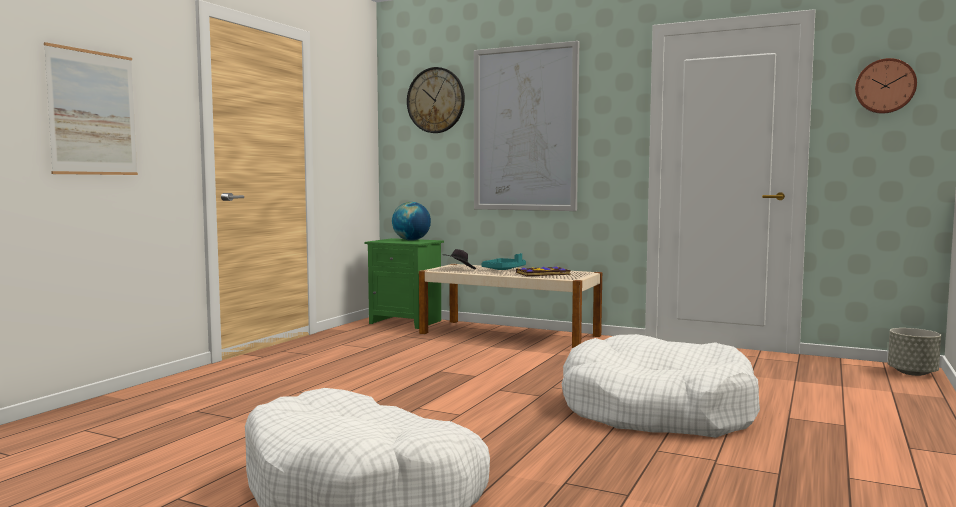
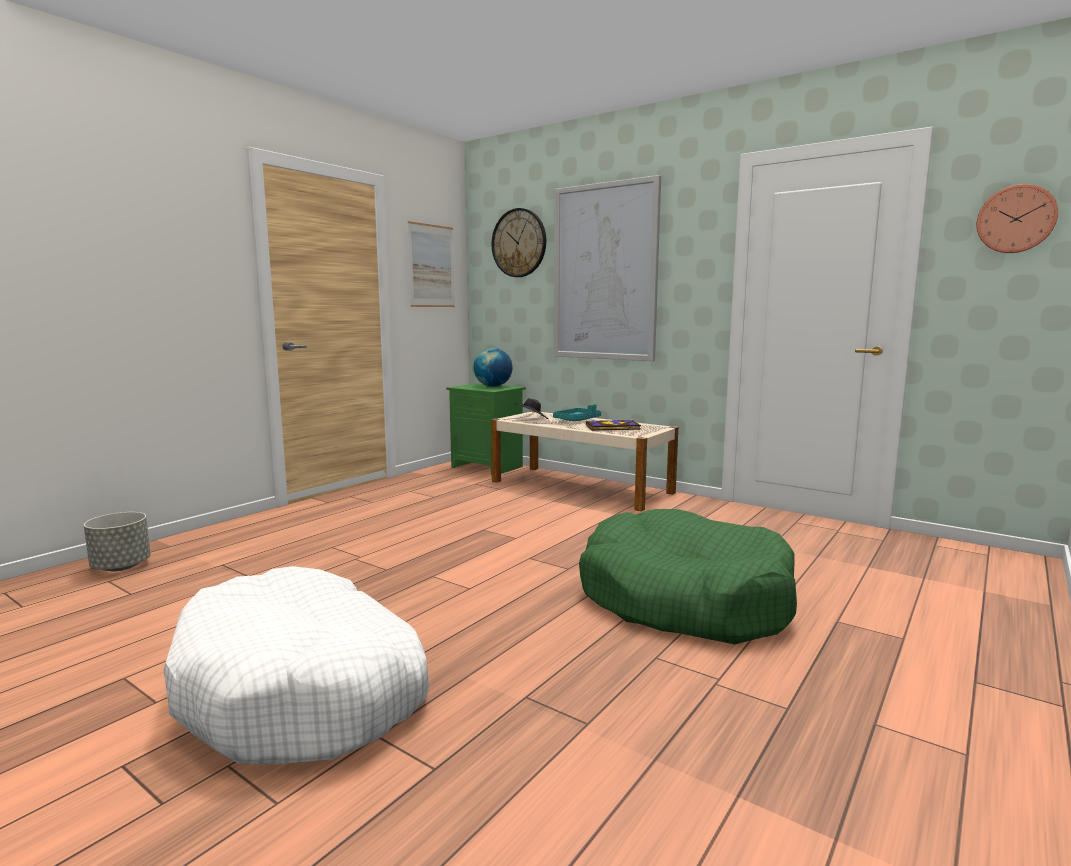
camera: 10 degrees right, 5 degrees up
picture [44,42,138,175] -> picture moved to [408,221,455,307]
white dog bed [562,334,760,438] -> green dog bed [579,509,797,644]
grey planter [888,328,941,376] -> grey planter moved to [84,512,151,571]

